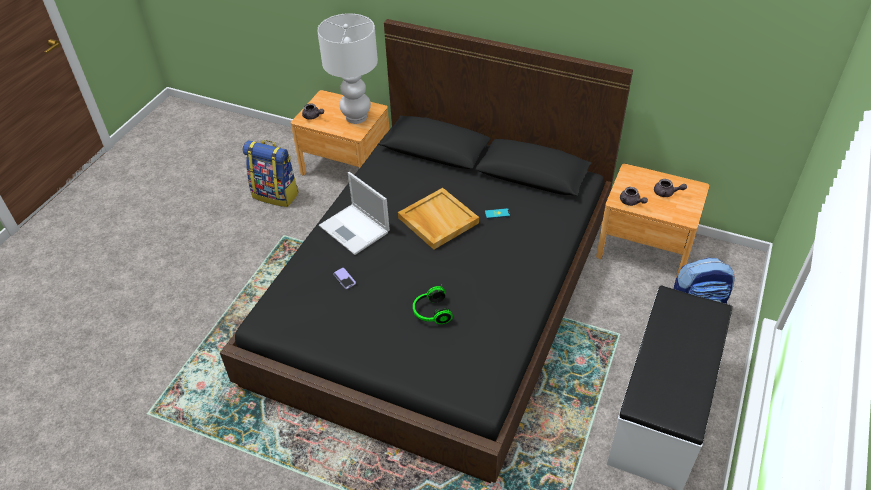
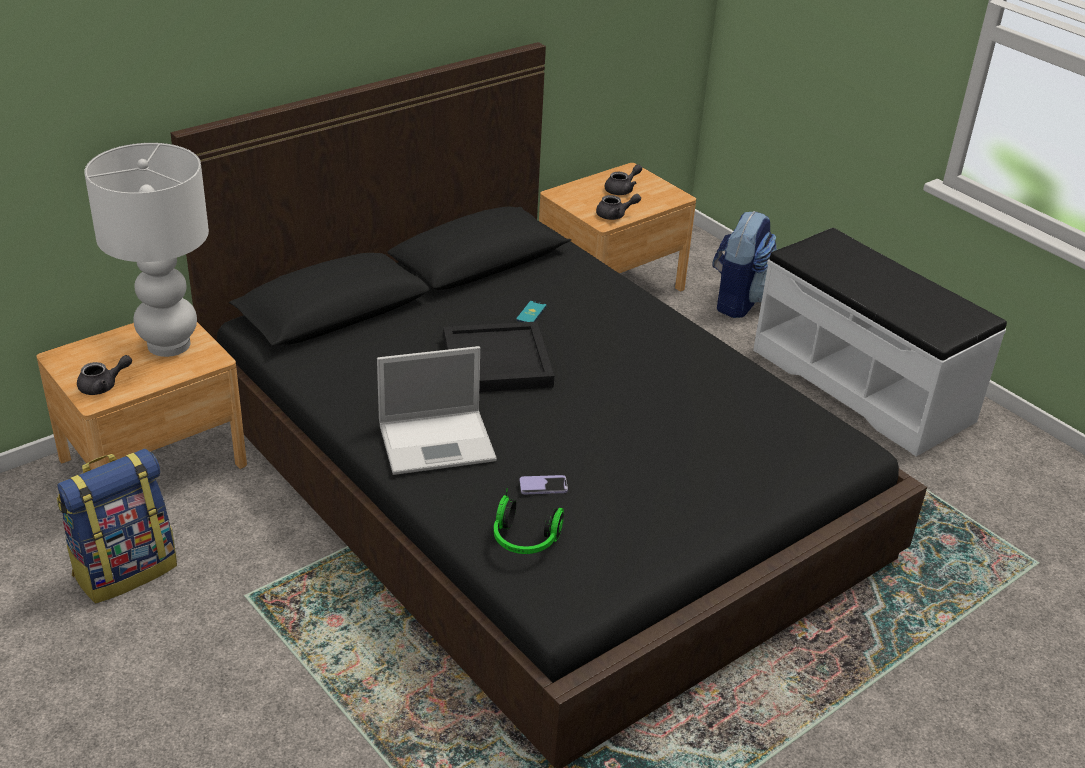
camera: 65 degrees left, 10 degrees down
beige tray [398,188,479,250] -> black tray [443,322,554,392]
headphones [413,284,453,324] -> headphones moved to [494,488,564,554]

